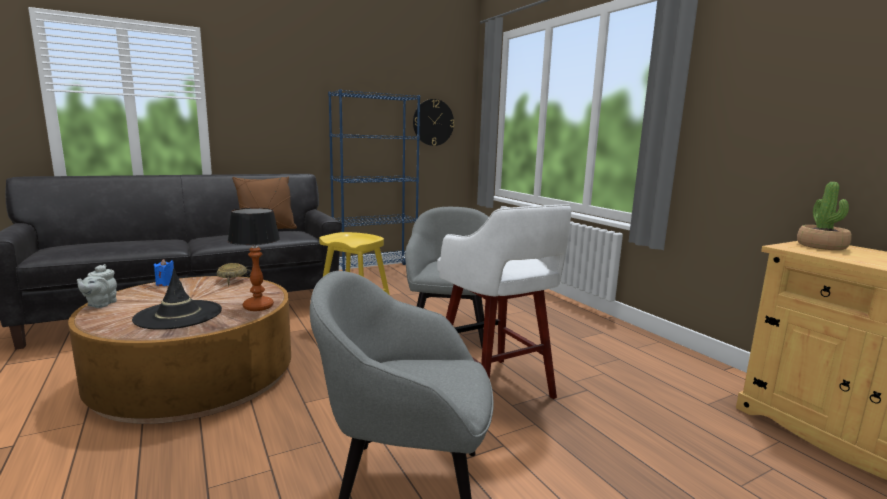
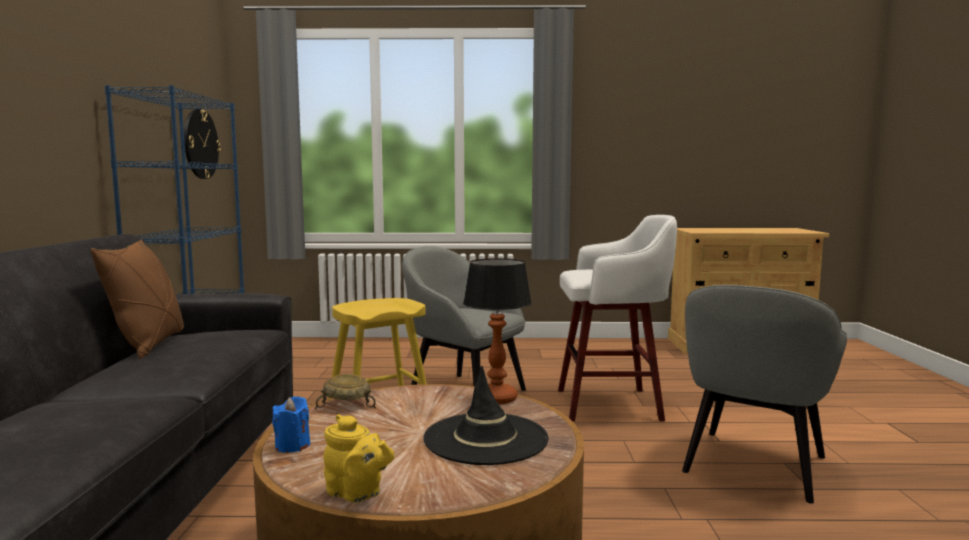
camera: 60 degrees left, 5 degrees down
grey teapot [77,264,117,308] -> yellow teapot [323,414,394,503]
potted plant [797,182,852,250] -> none

